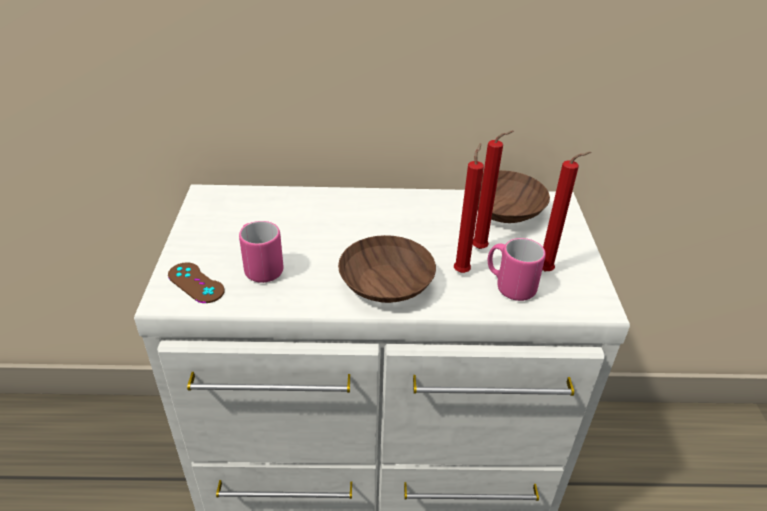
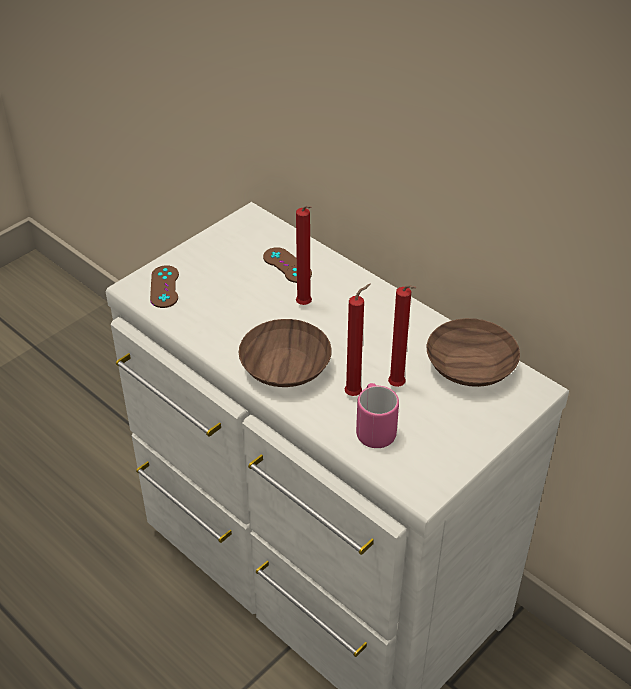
camera: 45 degrees right, 5 degrees up
pink mug [239,221,283,283] -> none
red candle [542,152,591,271] -> red candle moved to [296,206,312,305]
none -> brown game controller [263,247,312,283]

